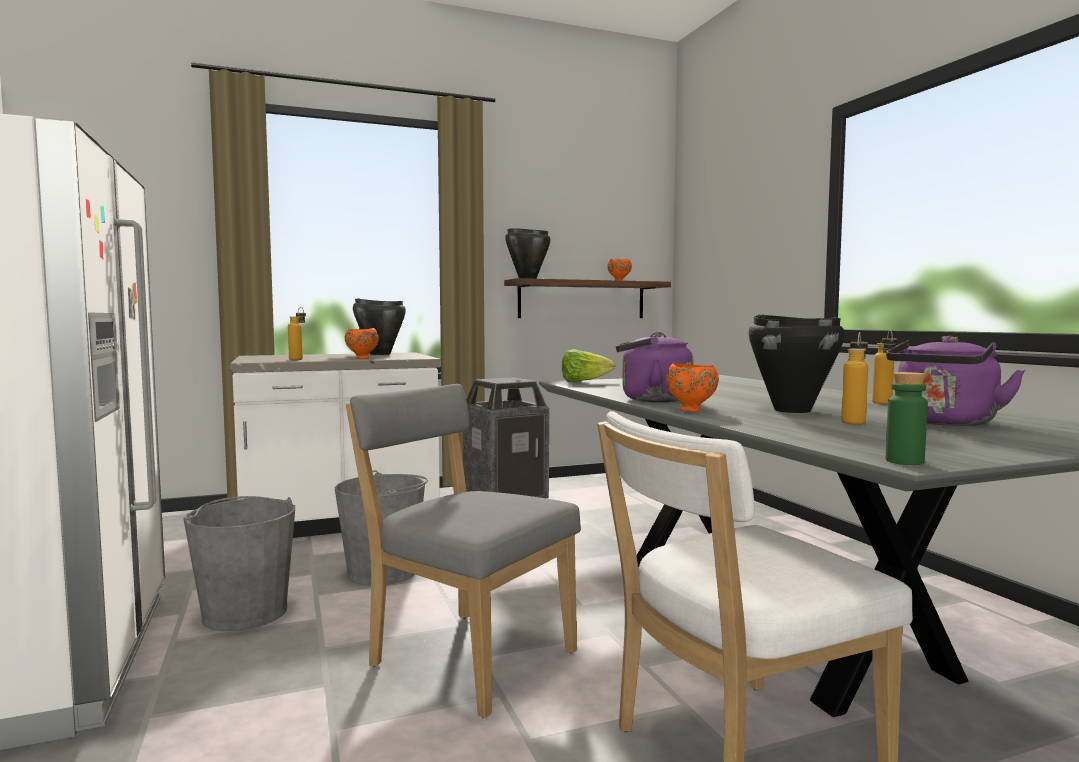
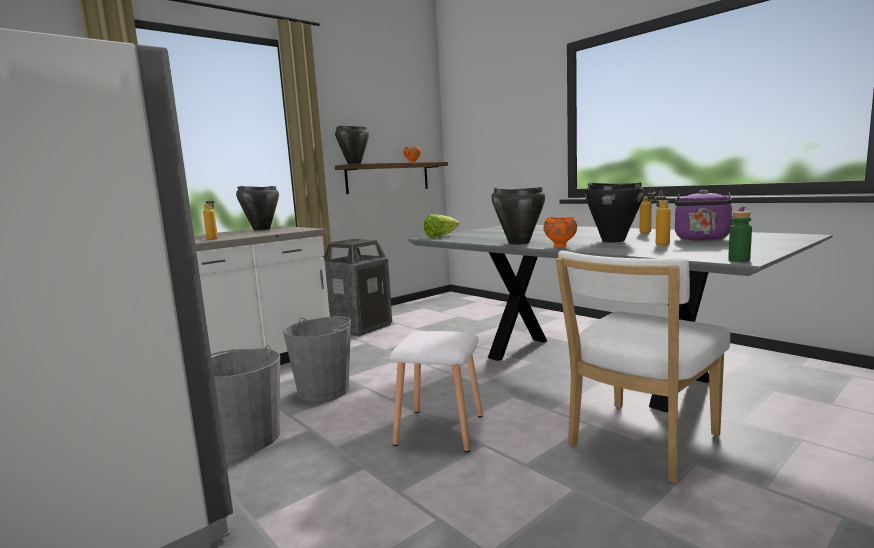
camera: 20 degrees left, 5 degrees up
orange bowl [345,328,379,359] -> none
grey chair [346,384,581,718] -> white stool [389,331,483,452]
purple kettle [616,332,693,402] -> black cooking pot [491,187,545,245]

